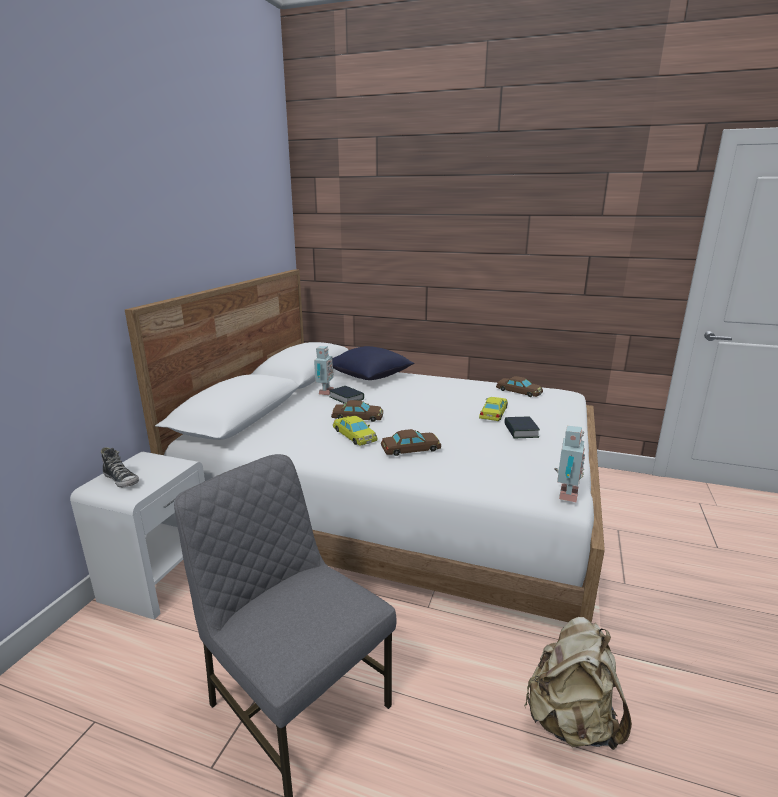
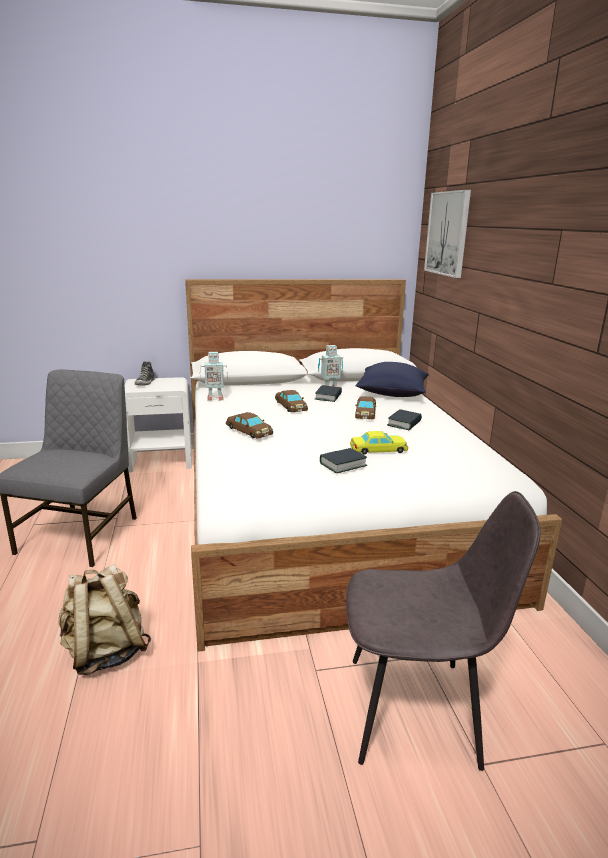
camera: 60 degrees right, 0 degrees up
yellow toy car [333,416,378,446] -> none
brown toy car [496,376,543,397] -> brown toy car moved to [355,396,376,419]
toy robot [554,426,585,502] -> toy robot moved to [200,352,228,401]
none -> grey chair [346,491,541,771]
none -> book [387,409,422,430]
none -> picture [424,190,471,278]

